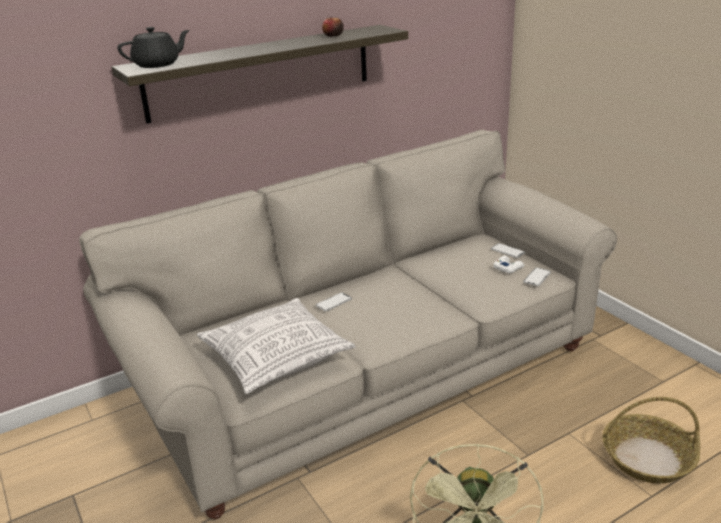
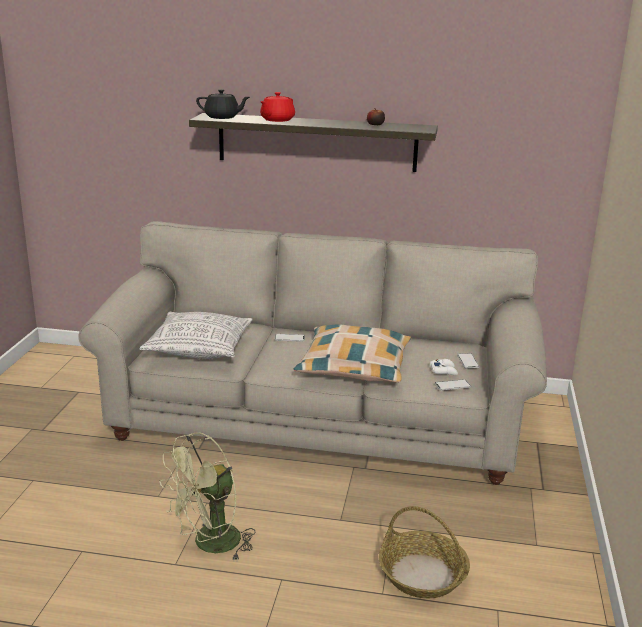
camera: 40 degrees right, 5 degrees down
none -> red teapot [260,92,295,122]
none -> pillow [293,324,411,383]

